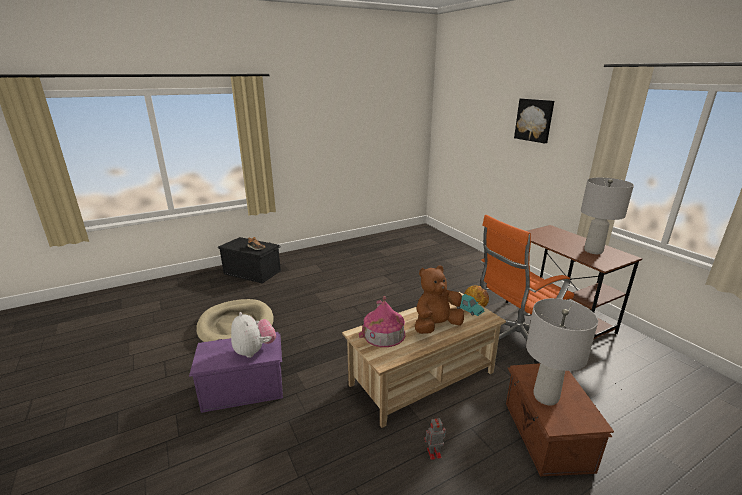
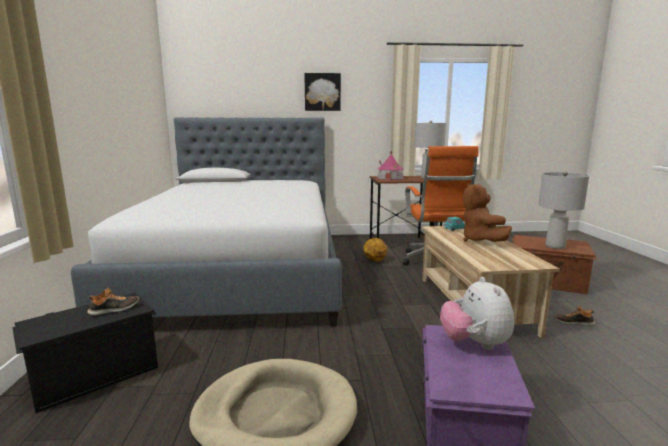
camera: 65 degrees left, 10 degrees down
plush toy [231,312,276,358] -> plush toy turned 90 degrees counterclockwise [440,277,514,350]
toy house [359,296,406,347] -> toy house moved to [377,151,404,180]
toy robot [424,417,446,460] -> shoe [555,305,595,326]
none -> bed [71,117,342,327]

